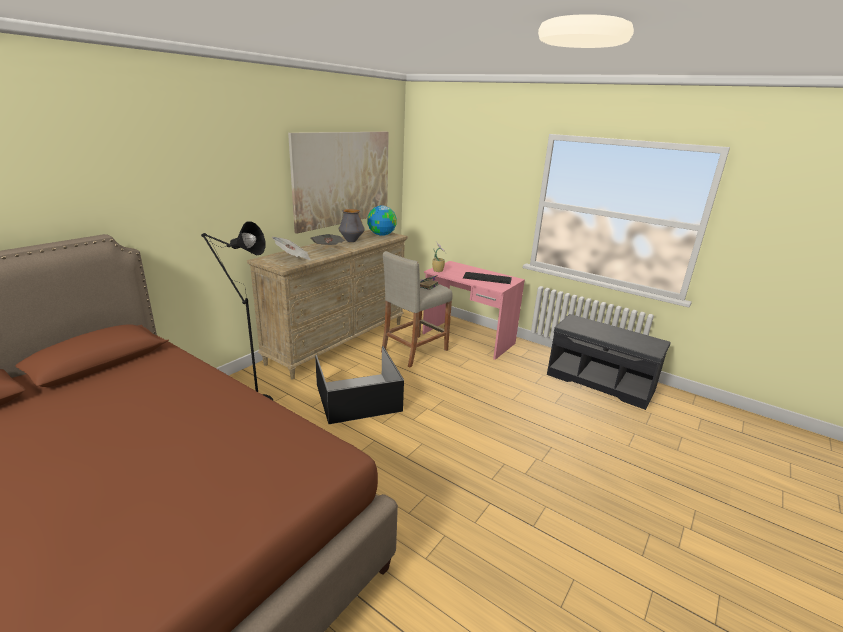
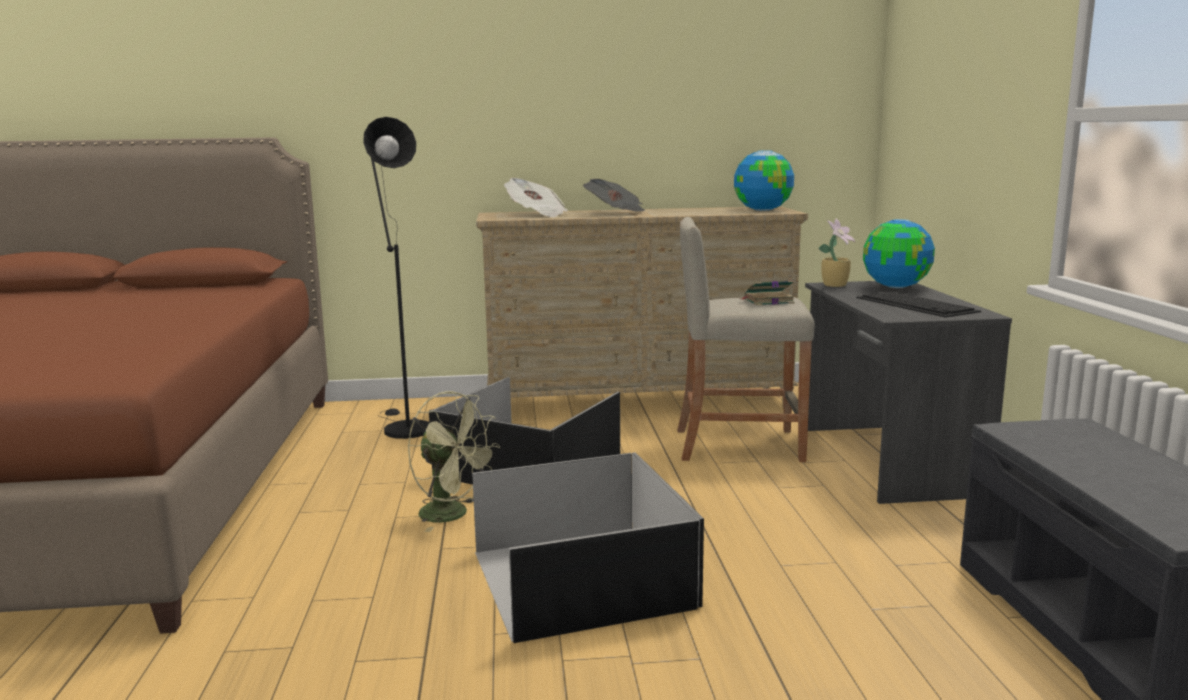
camera: 50 degrees right, 10 degrees down
picture [288,132,389,233] -> none
vase [339,209,365,242] -> none
pink desk [422,261,525,360] -> grey desk [805,281,1012,504]
none -> green fan [407,391,500,532]
none -> black storage box [472,452,704,643]
none -> globe [863,219,935,288]

